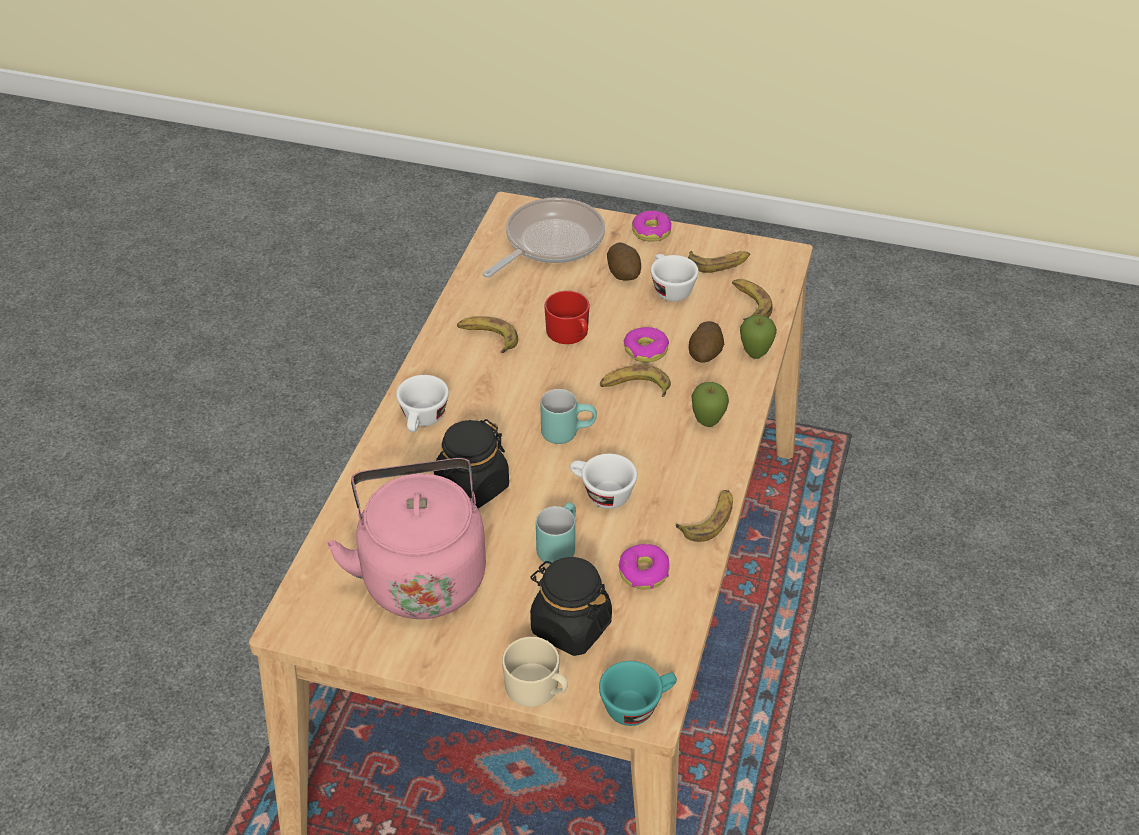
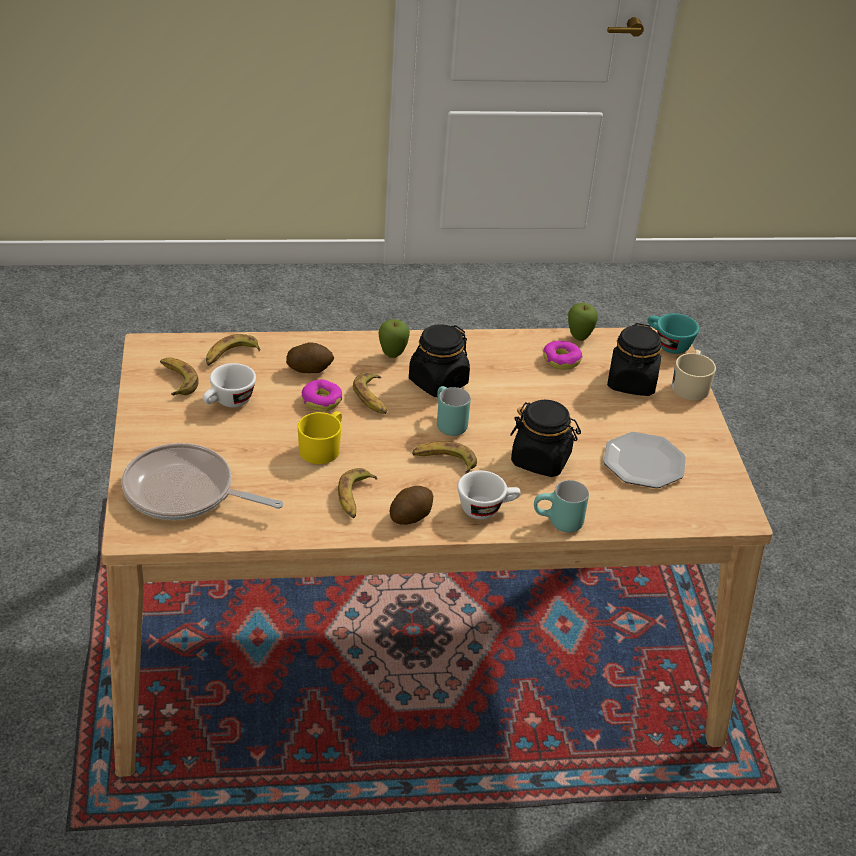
camera: 115 degrees left, 5 degrees down
pink kettle [327,458,486,619] -> plate [603,432,686,488]
turquoise mug [536,502,576,565] -> turquoise mug moved to [534,480,589,533]
red mug [544,291,590,344] -> yellow mug [298,411,342,464]
white cup [570,454,637,509] -> none
potato [607,243,641,281] -> potato moved to [389,486,433,525]
donut [632,210,672,241] -> none
banana [676,490,733,542] -> banana moved to [412,441,477,474]
apple [740,315,777,359] -> apple moved to [568,303,598,341]
none -> black jar [409,324,470,397]

